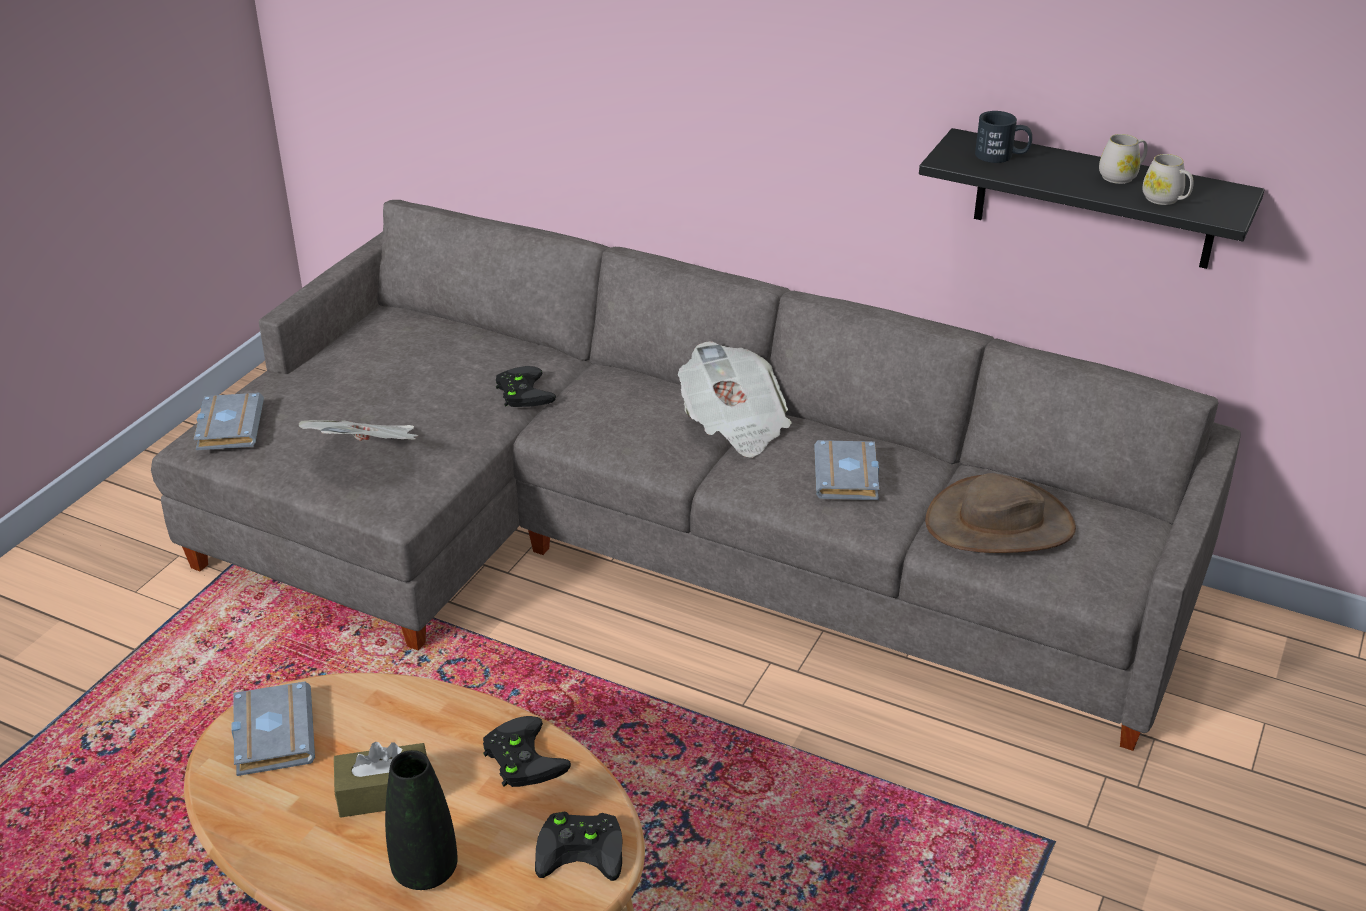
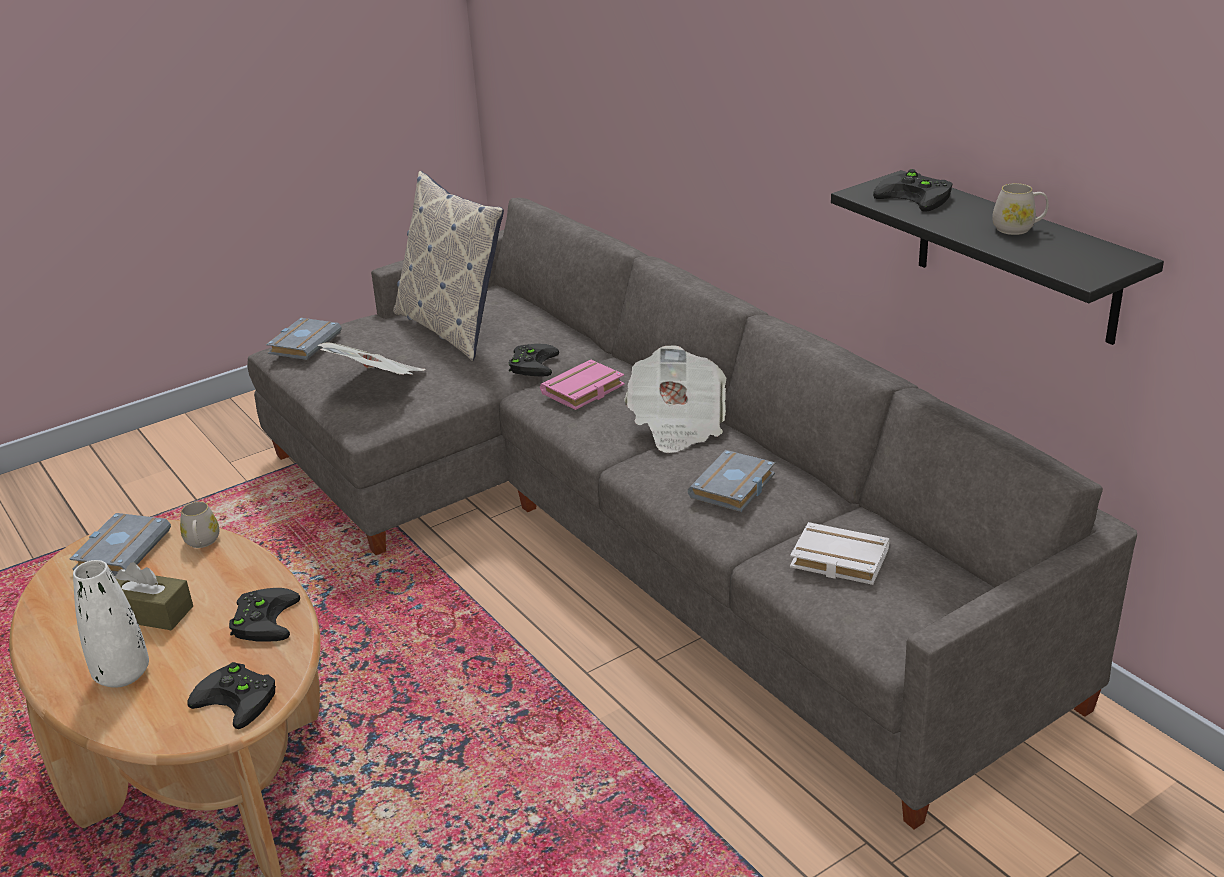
camera: 30 degrees right, 5 degrees down
black vase [385,750,458,890] -> white vase [73,560,149,688]
brown hat [925,473,1076,553] -> white book [790,522,890,585]
black mug [975,111,1032,163] -> black game controller [873,169,953,212]
white mug [1143,154,1194,205] -> white mug moved to [180,501,219,548]
none -> pillow [393,171,504,361]
none -> pink book [540,360,625,410]

